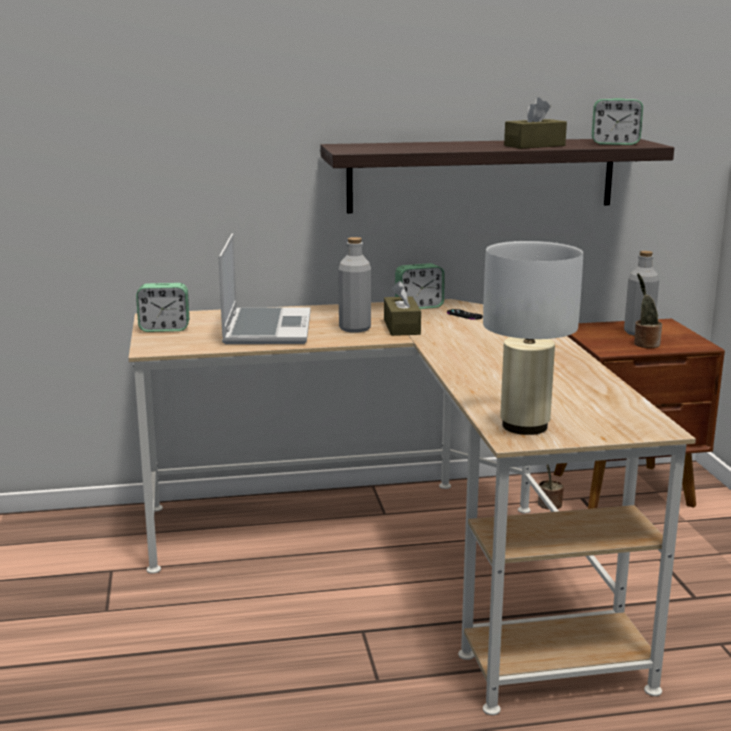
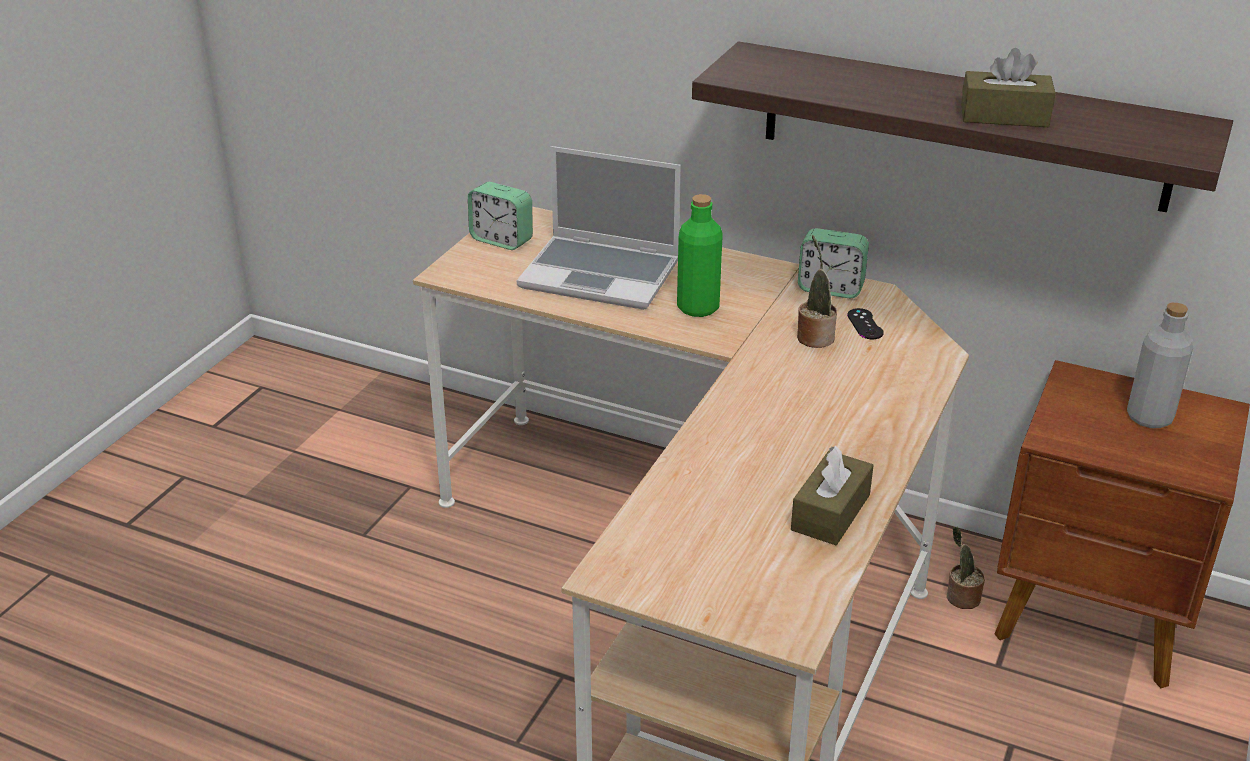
camera: 35 degrees right, 15 degrees up
laptop [219,233,311,344] -> laptop turned 75 degrees clockwise [517,146,681,310]
grey bottle [338,237,371,333] -> green bottle [677,194,723,317]
brown tissue box [384,281,421,336] -> brown tissue box moved to [791,446,874,545]
white table lamp [483,241,583,435] -> none
alarm clock [592,98,643,145] -> none
potted plant [634,273,662,348] -> potted plant moved to [797,235,837,348]

